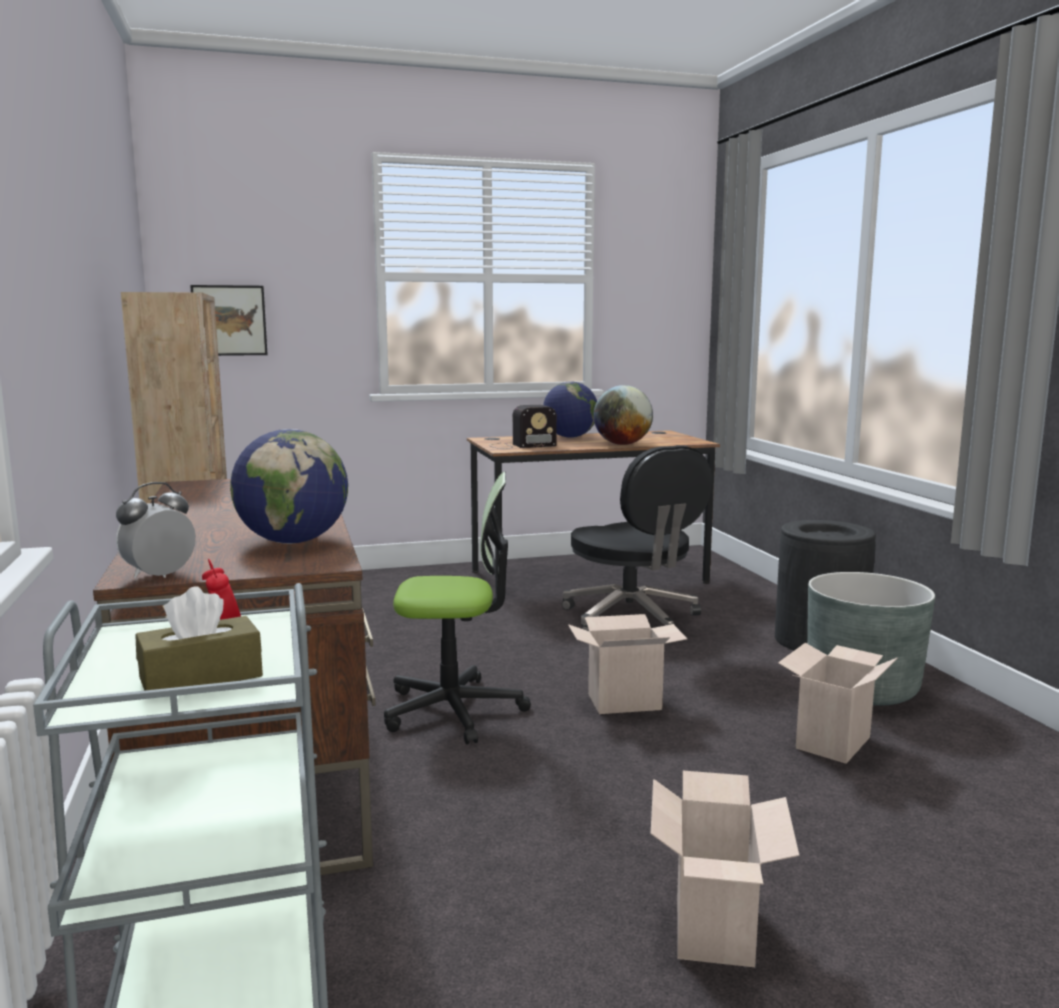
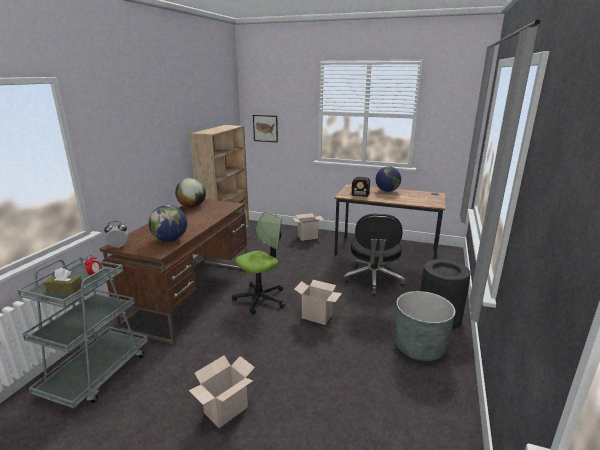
camera: 35 degrees right, 10 degrees up
office chair [384,472,531,745] -> office chair turned 75 degrees counterclockwise [232,211,285,314]
globe [593,385,653,445] -> globe moved to [175,178,206,207]
cardboard box [778,643,898,764] -> cardboard box moved to [292,213,324,241]

